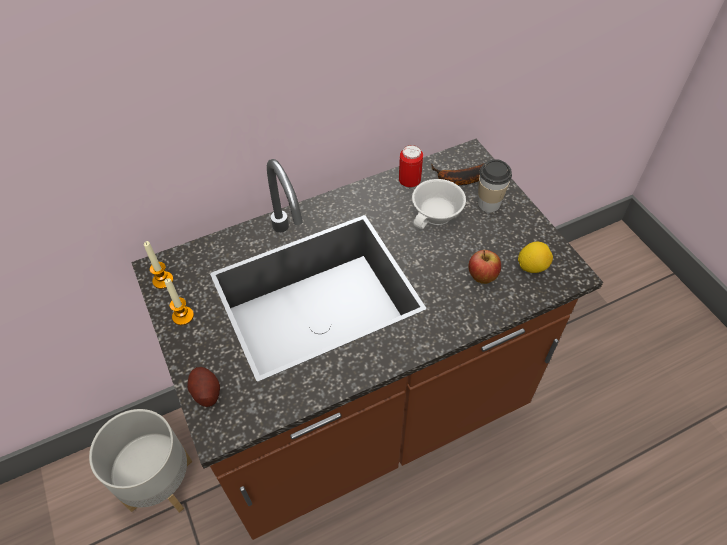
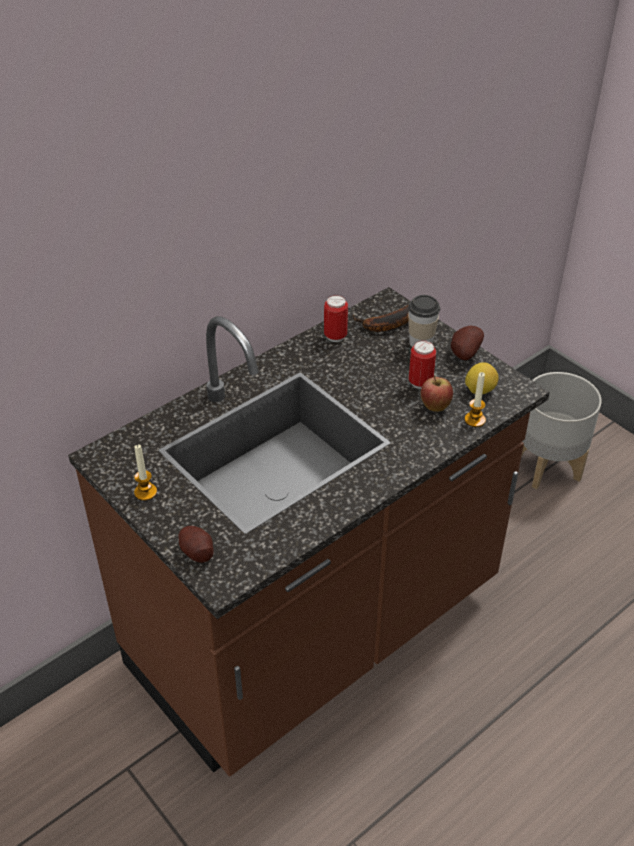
camera: 15 degrees left, 10 degrees down
grey planter [89,409,193,513] -> grey planter moved to [521,372,602,489]
candle [144,241,173,289] -> candle moved to [465,372,486,427]
white cup [412,179,466,230] -> none
none -> can [409,340,436,389]
none -> potato [451,326,484,360]

